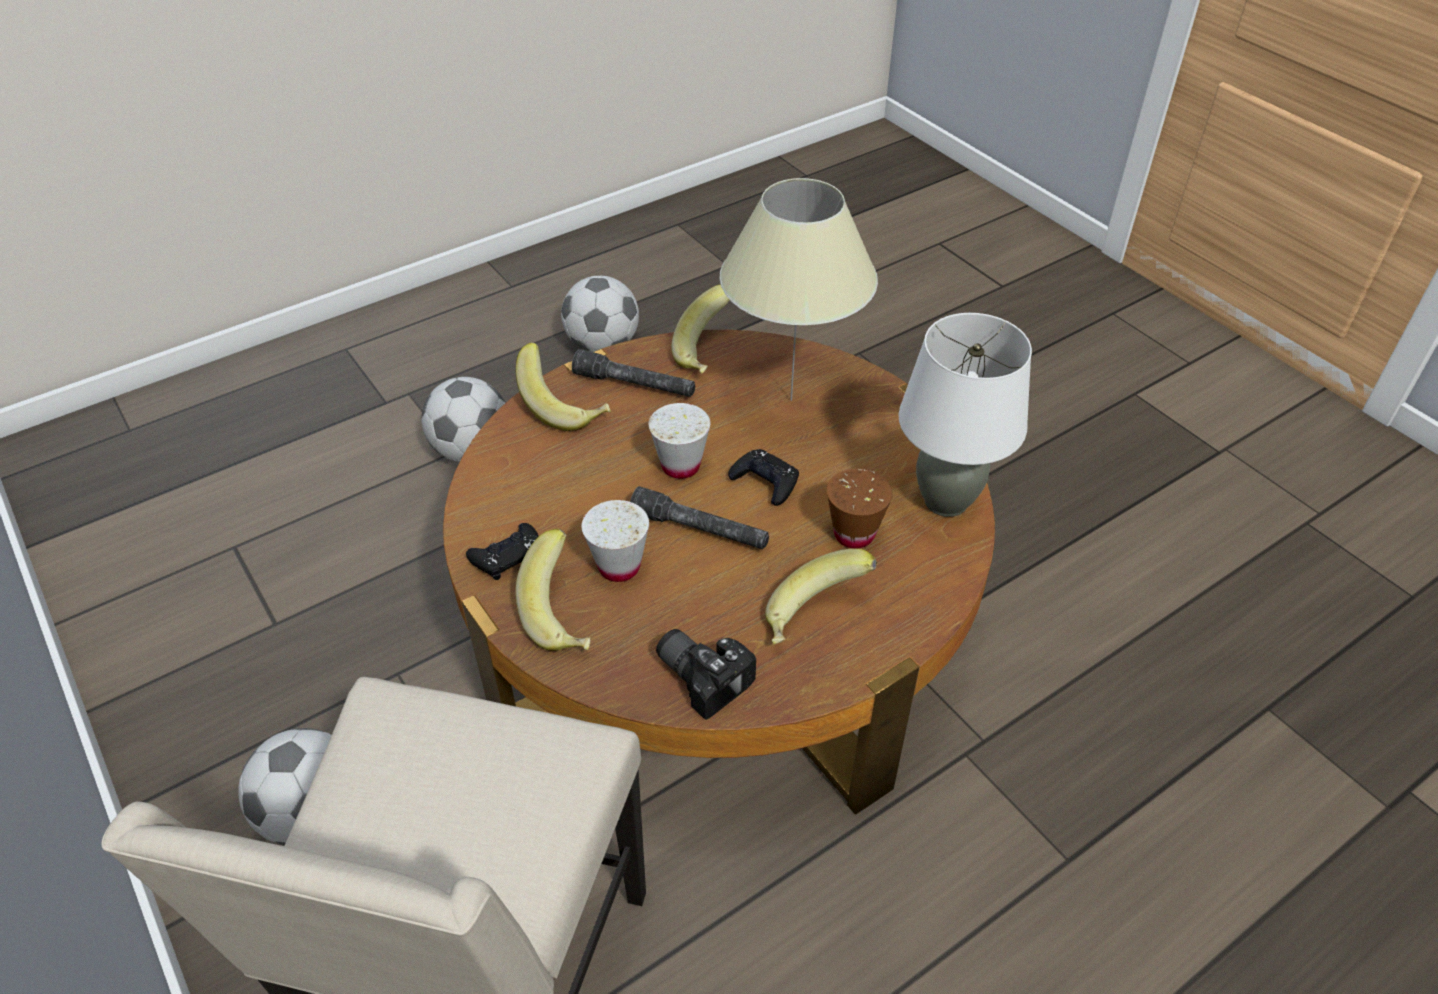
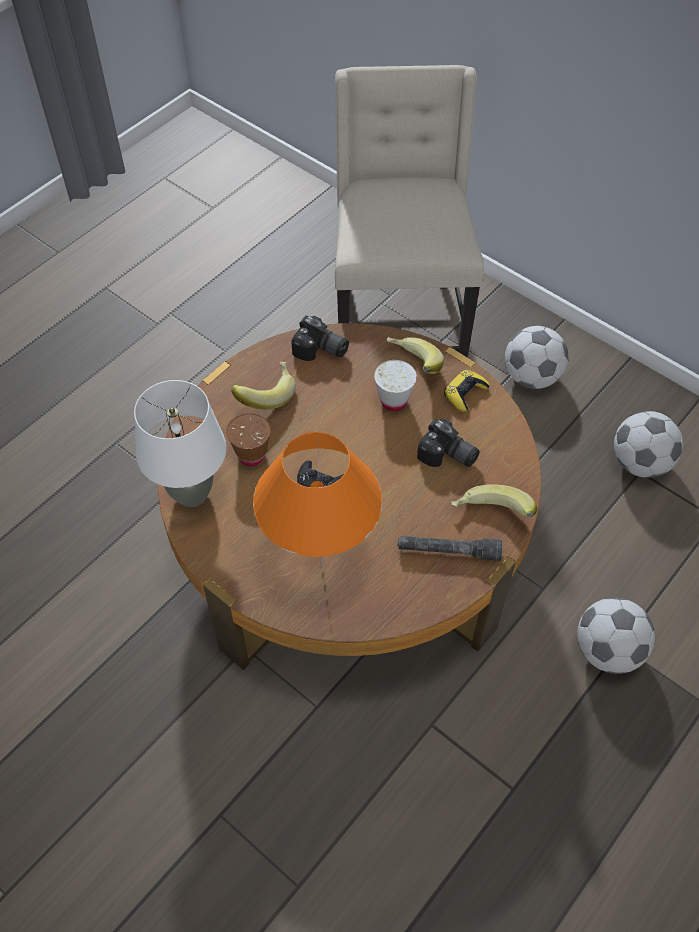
camera: 165 degrees right, 10 degrees up
black game controller [466,523,539,580] -> yellow game controller [444,370,489,412]
football [561,276,639,352] -> football moved to [614,411,683,478]
grey flashlight [630,486,769,549] -> none
white cup [649,403,710,479] -> none
banana [671,285,730,373] -> none
beige table lamp [719,178,878,401] -> orange table lamp [253,432,383,565]
none -> camera [417,418,480,467]

